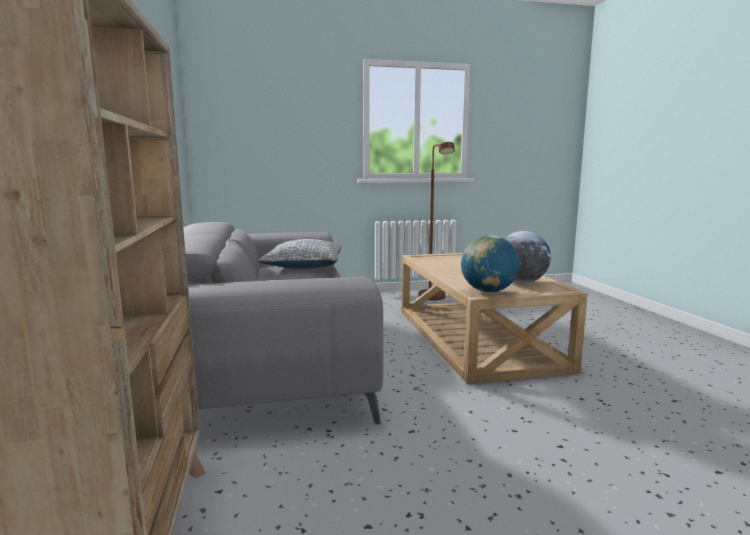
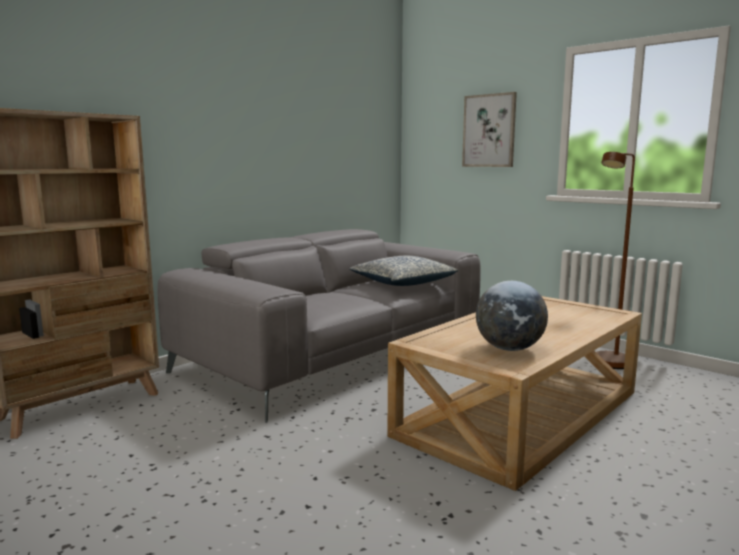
camera: 55 degrees right, 0 degrees up
globe [461,235,520,292] -> none
none -> picture [462,92,517,167]

